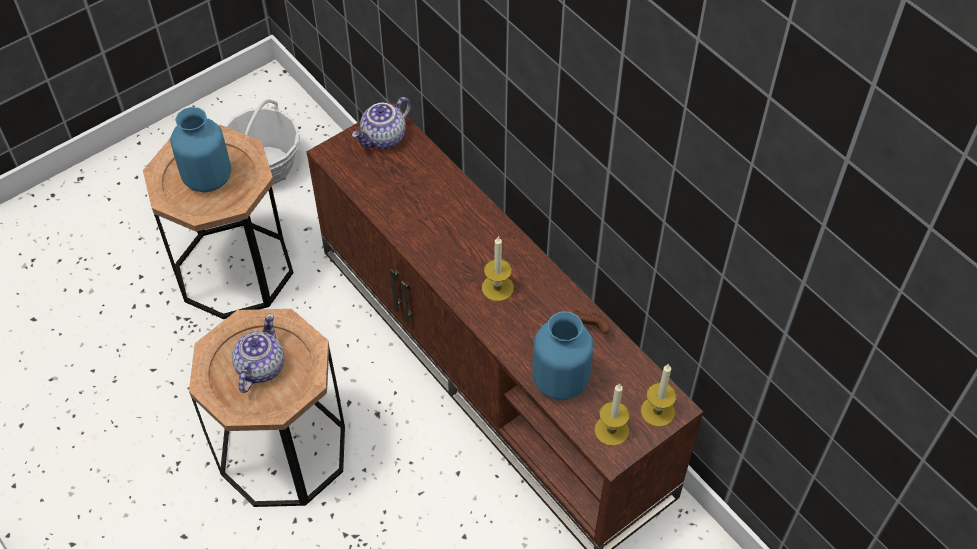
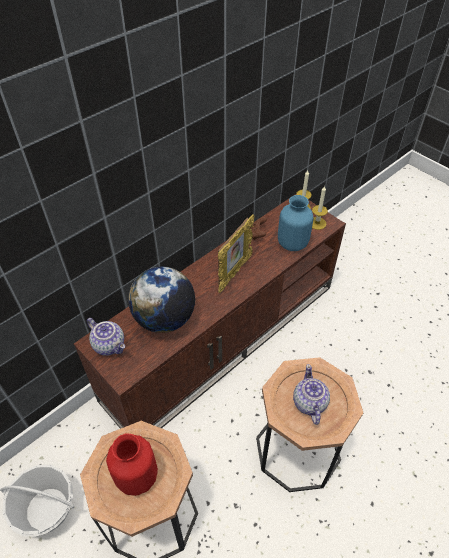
camera: 95 degrees left, 5 degrees down
blue vase [170,107,231,193] -> red vase [106,433,158,496]
teapot [232,313,284,393] -> teapot turned 75 degrees clockwise [293,364,330,425]
candle [482,236,514,301] -> picture frame [218,214,255,293]
none -> globe [128,266,195,333]

